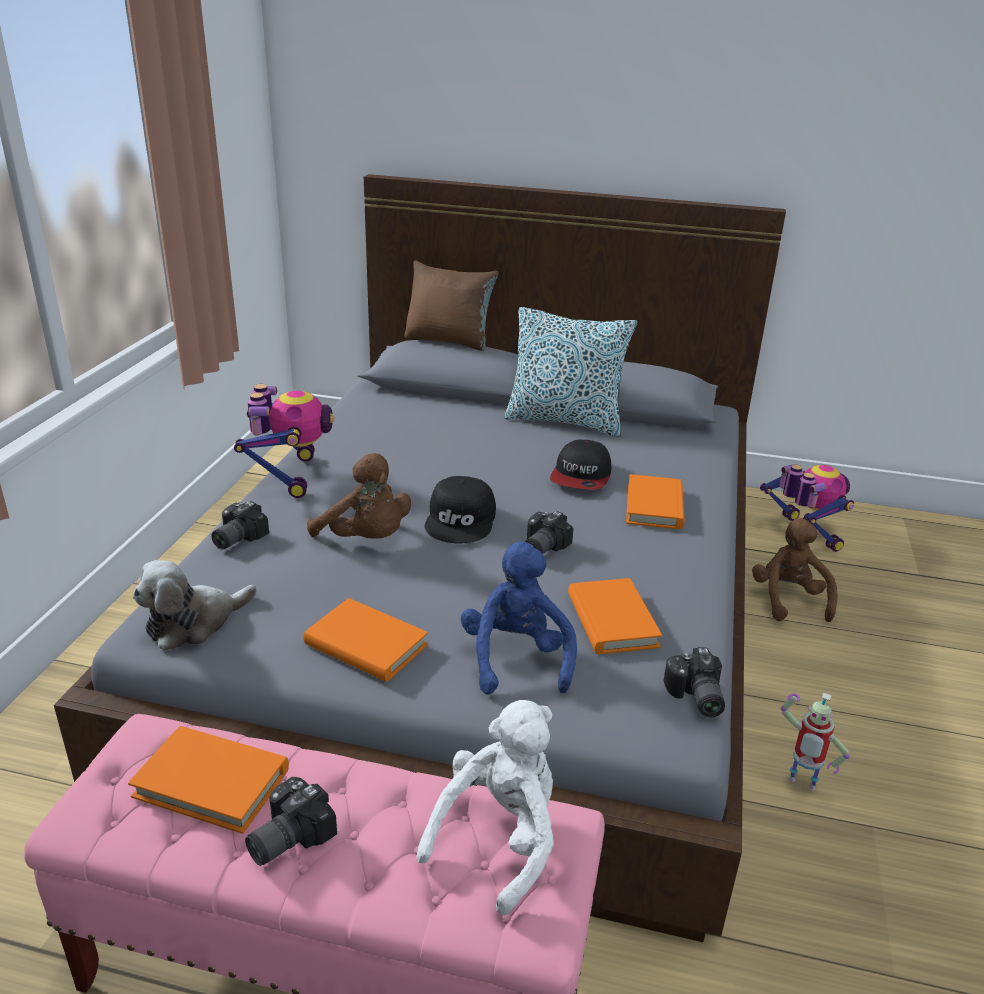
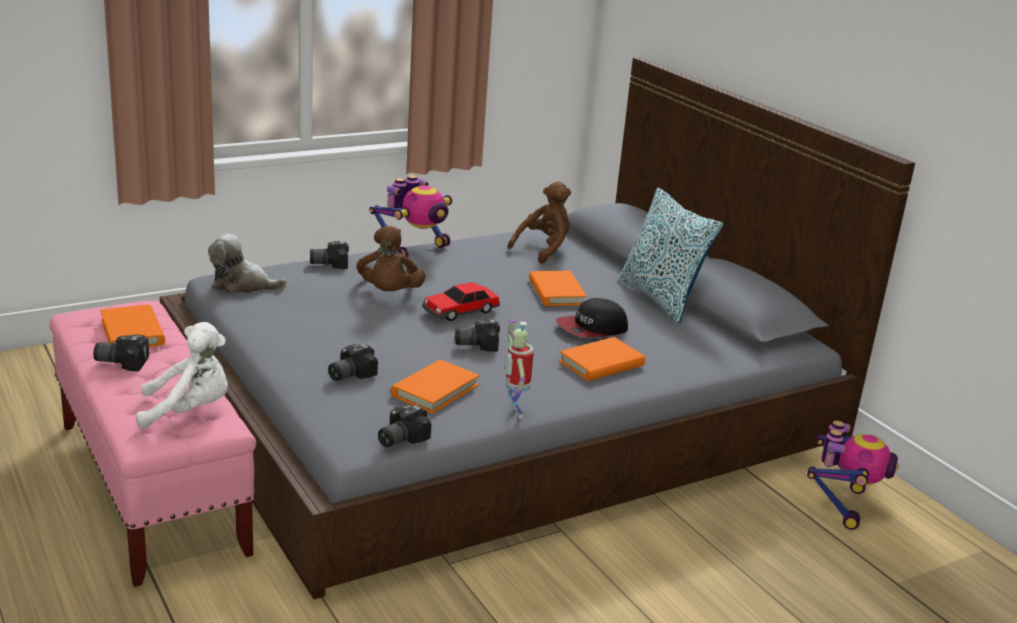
camera: 45 degrees right, 5 degrees down
orange book [304,598,428,682] -> orange book moved to [529,271,587,306]
brown pillow [405,261,499,351] -> none
black cap [425,476,496,543] -> toy car [423,282,500,321]
blue plush toy [461,541,577,695] -> camera [328,344,378,381]
brown plush toy [752,518,838,622] -> brown plush toy moved to [508,181,571,264]
toy robot [781,693,850,790] -> toy robot moved to [505,319,534,419]

